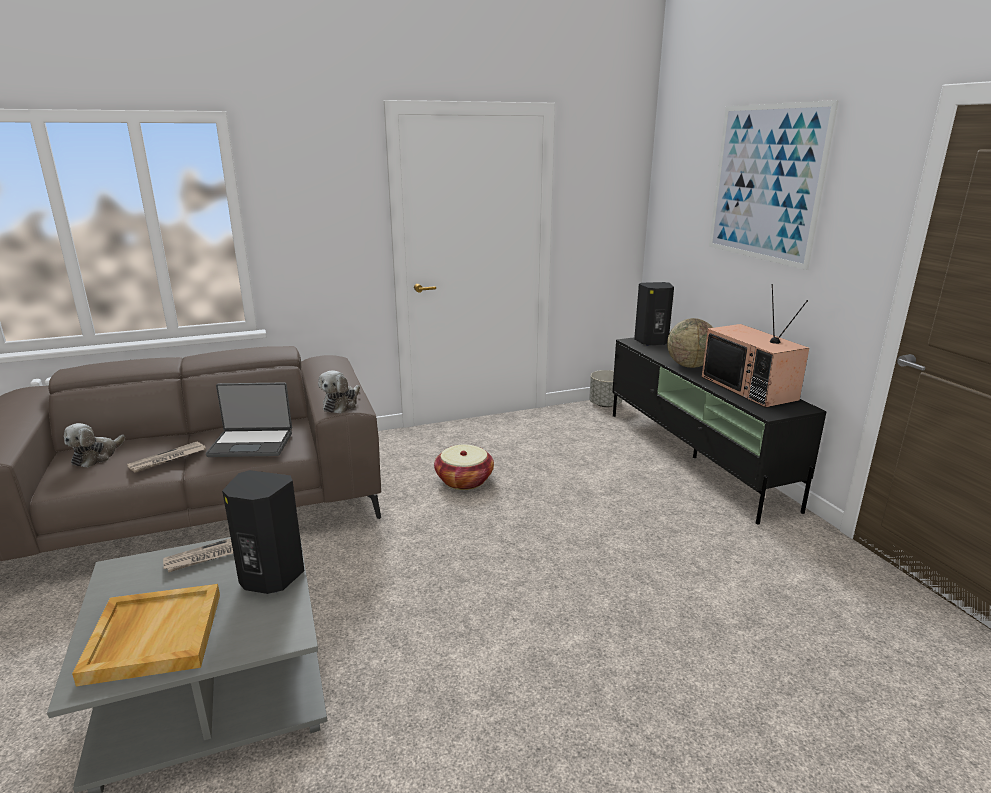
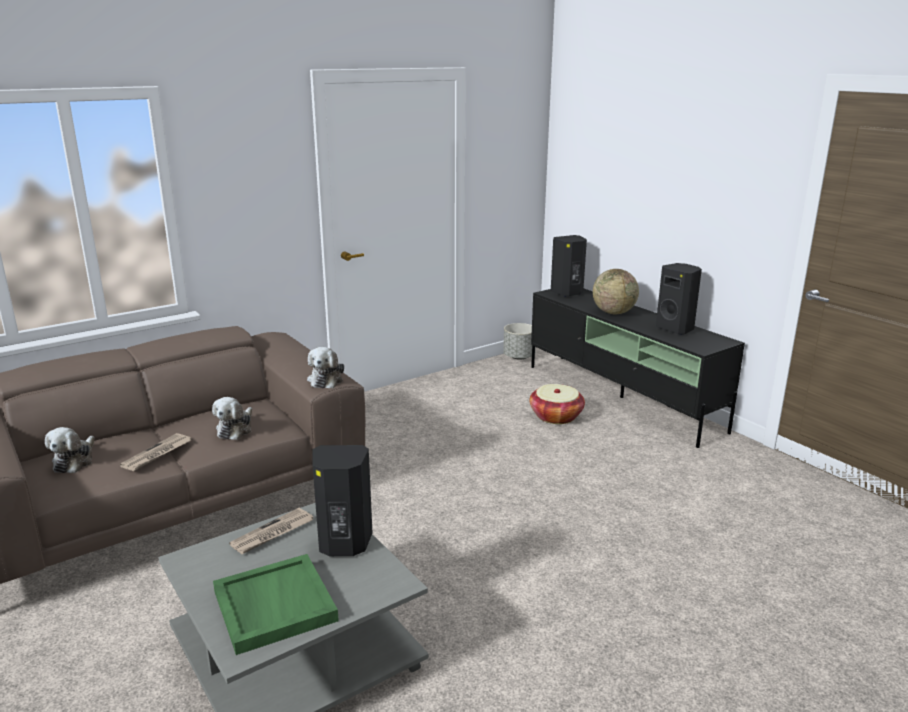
camera: 15 degrees left, 0 degrees up
beige tray [72,584,220,686] -> green tray [213,554,339,655]
laptop [206,382,292,457] -> plush toy [212,397,252,440]
basket [434,444,494,490] -> basket moved to [530,384,585,424]
television [702,284,809,408] -> black speaker [656,263,702,335]
picture [709,100,839,270] -> none

